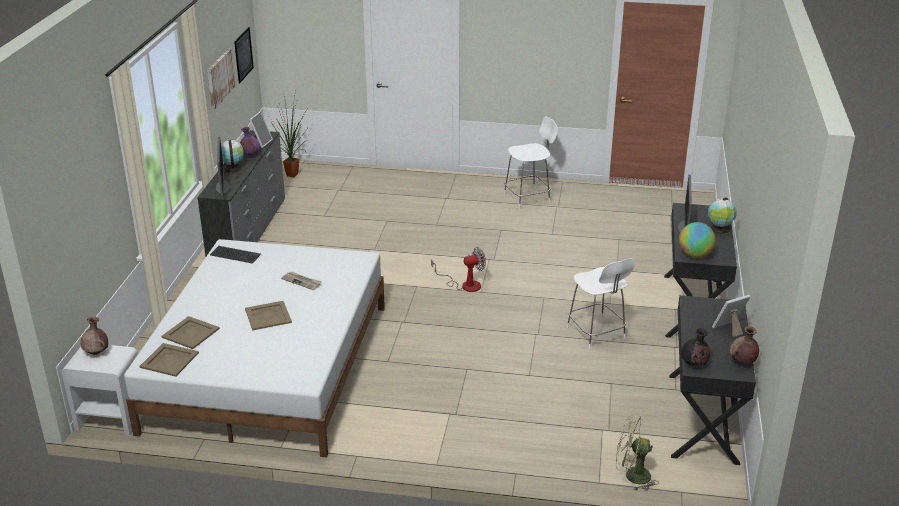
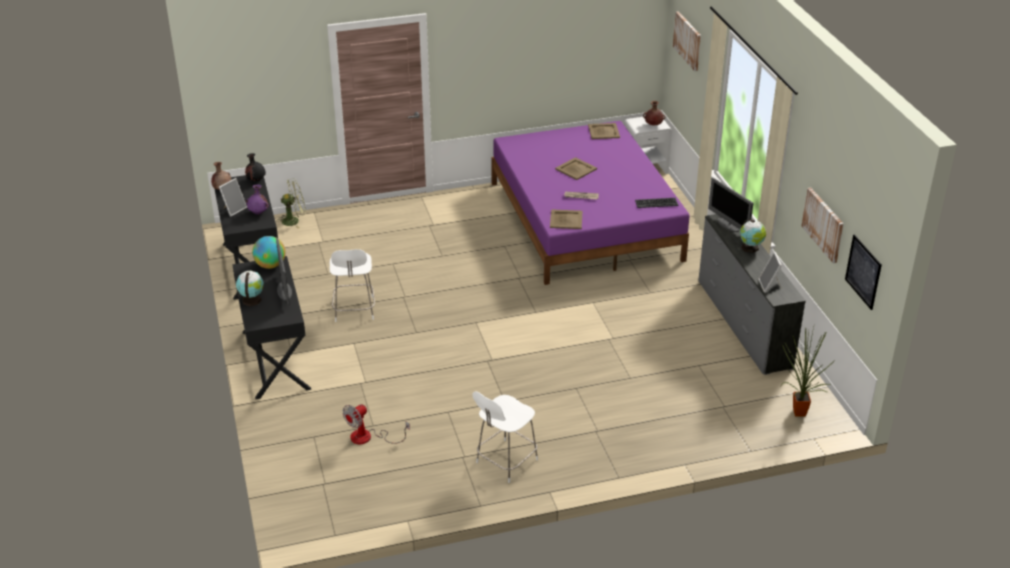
camera: 155 degrees right, 5 degrees up
white bed [124,239,385,457] -> purple bed [491,121,690,285]
beige tray [161,316,220,349] -> beige tray moved to [550,209,582,229]
purple vase [240,127,260,155] -> purple vase moved to [246,185,269,215]
fan [431,247,486,292] -> fan moved to [342,404,410,444]
white chair [567,258,635,349] -> white chair turned 135 degrees counterclockwise [330,249,375,322]
none -> picture [673,11,701,71]

